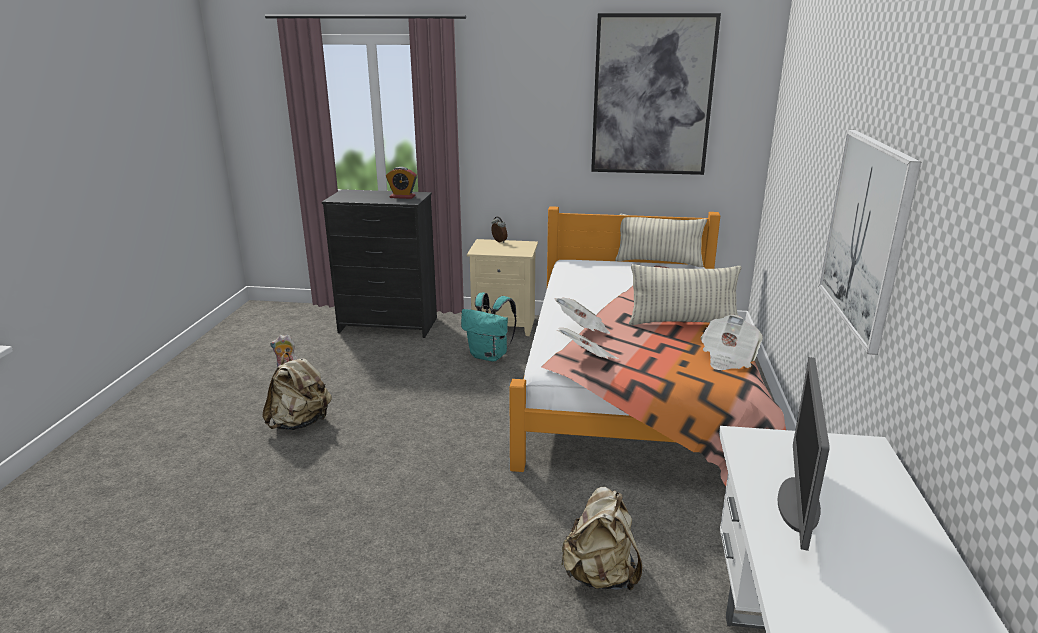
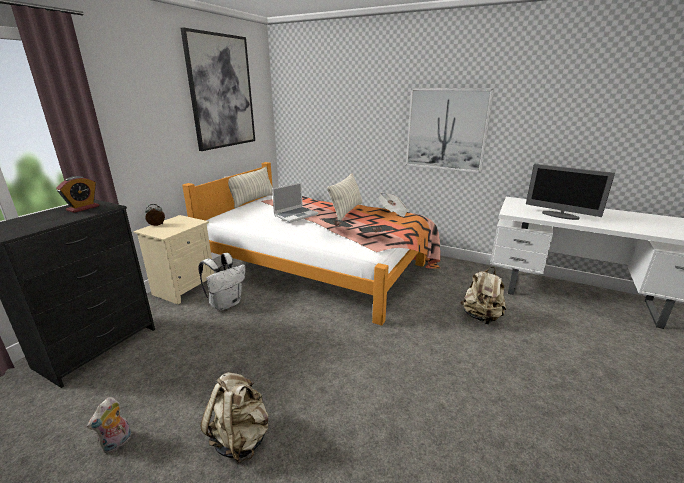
camera: 70 degrees left, 0 degrees up
turquoise backpack [461,292,517,362] -> white backpack [199,253,245,311]
none -> laptop [272,182,318,223]

